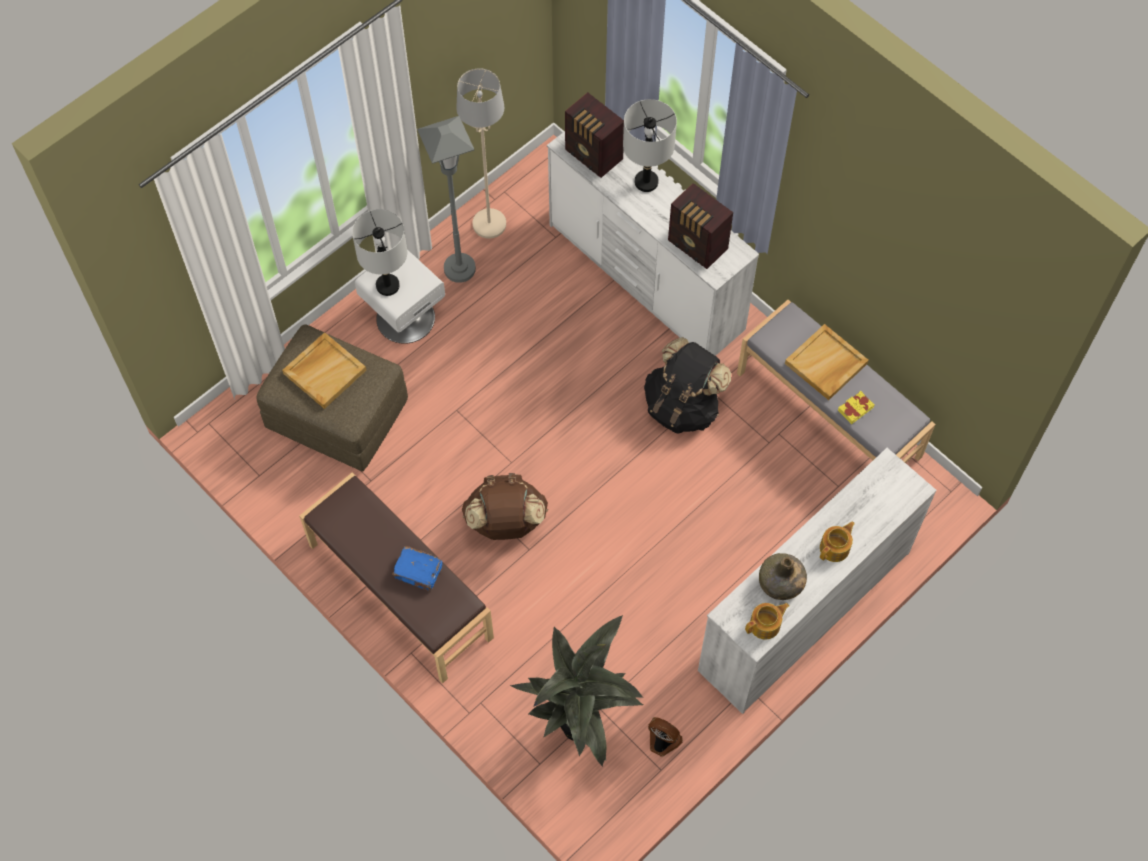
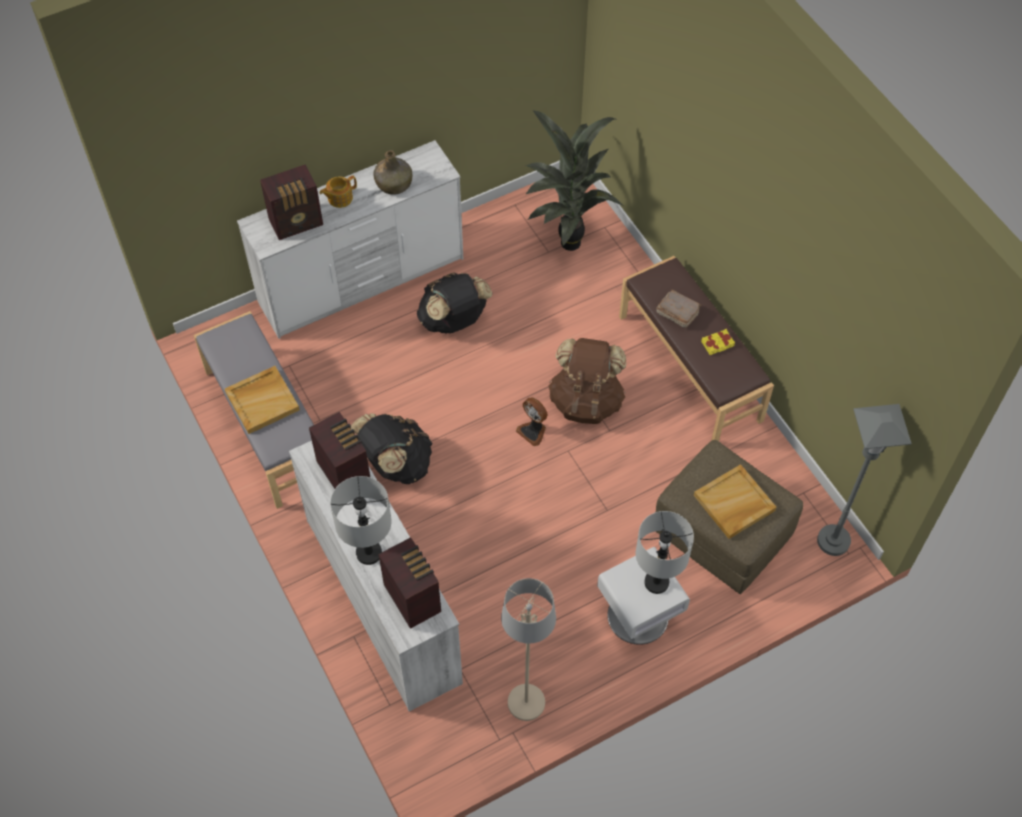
camera: 165 degrees left, 5 degrees down
blue book [392,546,443,591] -> brown book [656,289,701,328]
grey floor lamp [417,116,476,283] -> grey floor lamp moved to [817,404,912,556]
fan [648,717,683,757] -> fan moved to [516,397,548,446]
teapot [745,603,789,640] -> none
yellow book [838,391,875,424] -> yellow book moved to [701,329,735,355]
none -> radio [260,164,323,240]
none -> black backpack [417,272,492,333]

